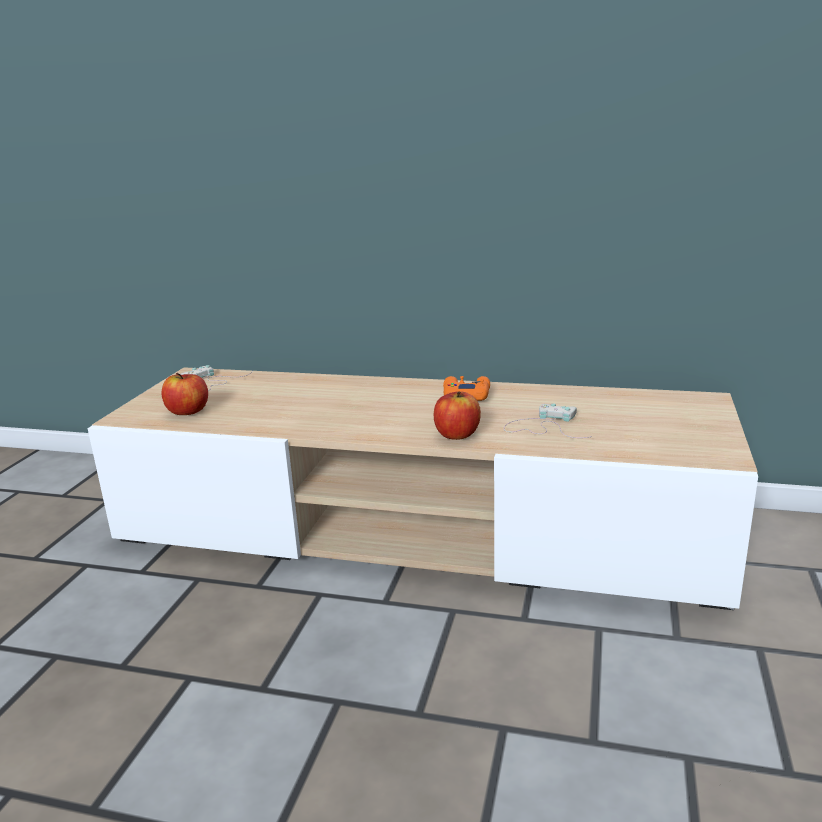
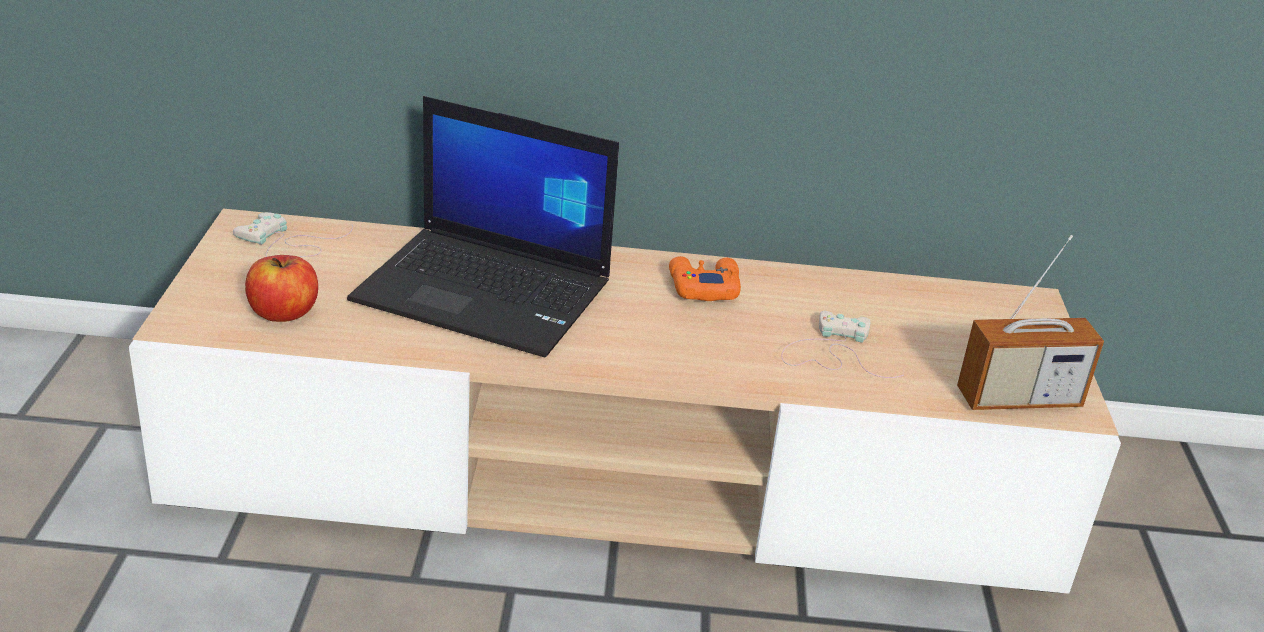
camera: 15 degrees left, 10 degrees up
apple [434,391,481,440] -> none
none -> laptop [347,96,619,357]
none -> radio [957,235,1104,410]

